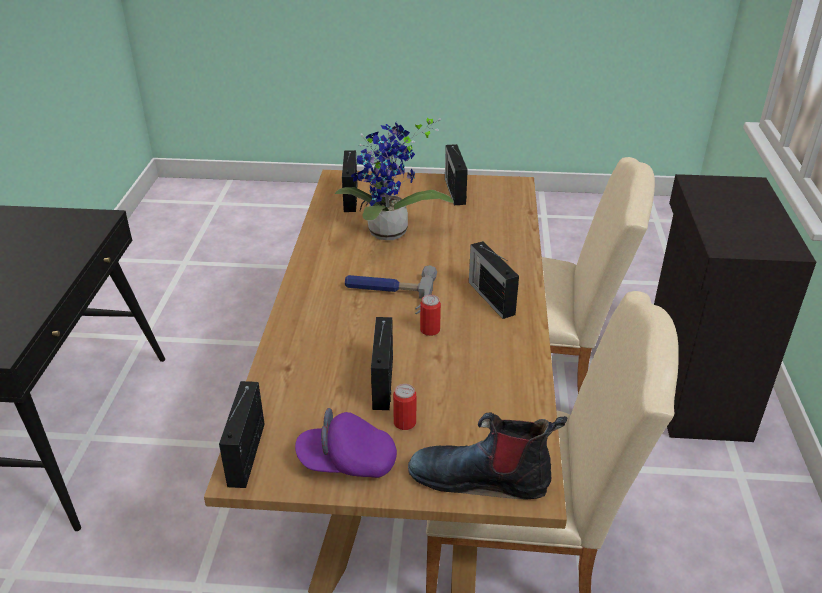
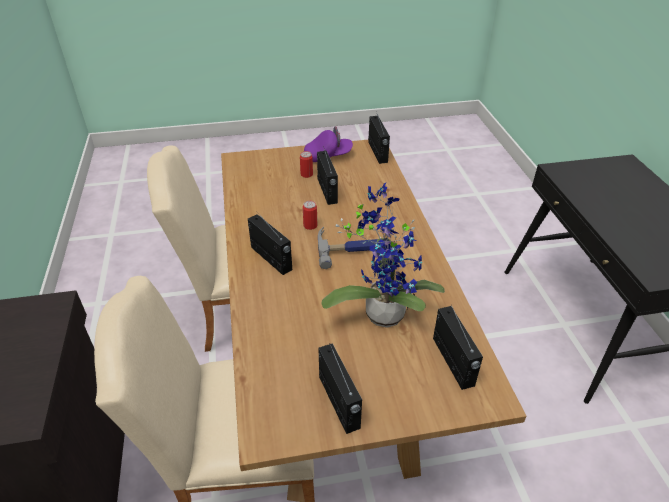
camera: 165 degrees right, 5 degrees up
boot [408,412,568,499] -> none

